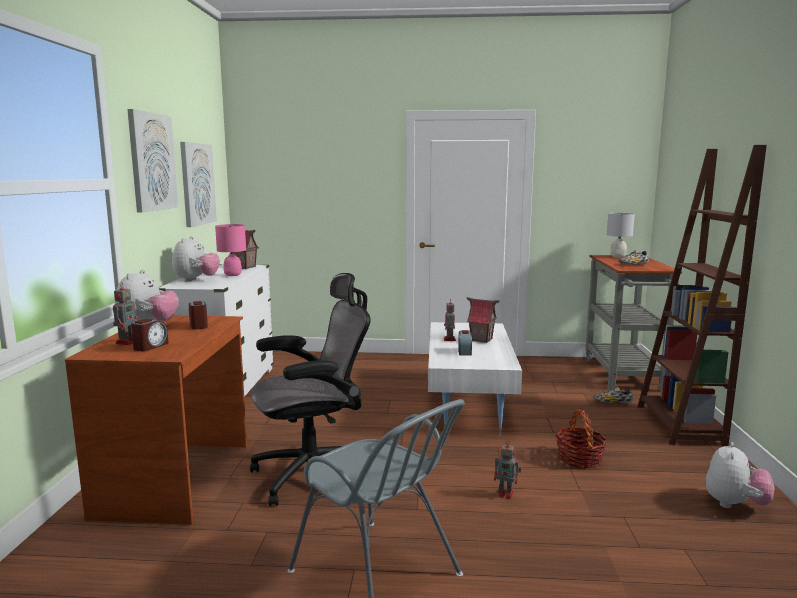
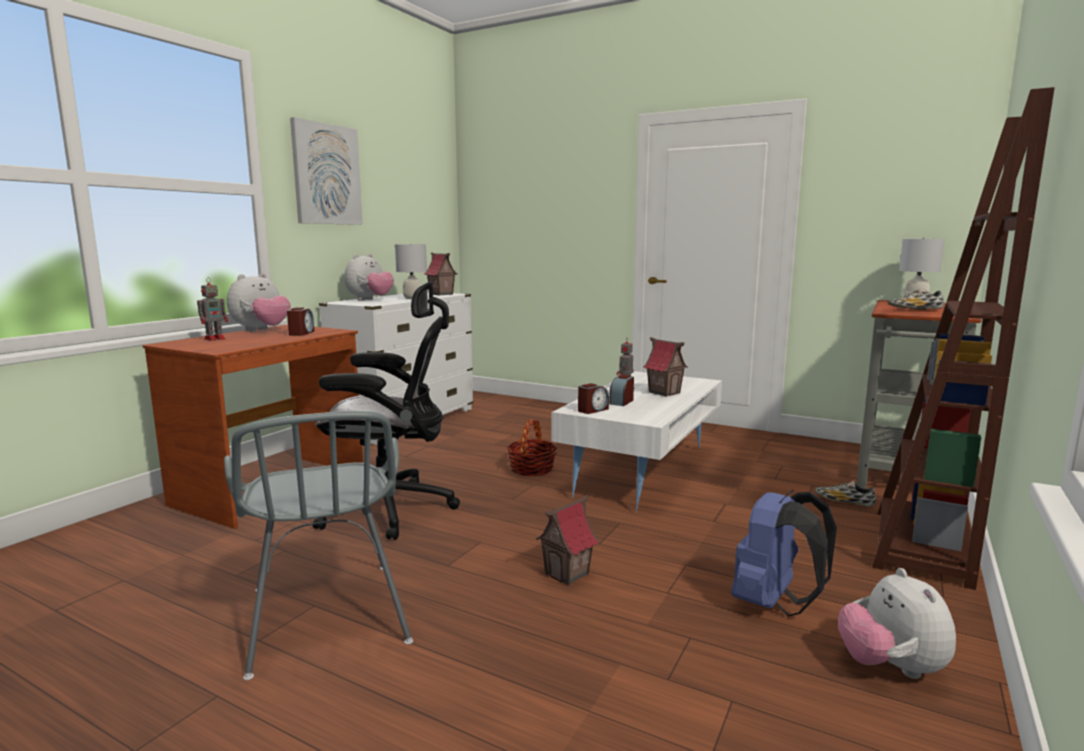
camera: 25 degrees right, 0 degrees up
alarm clock [131,319,169,352] -> alarm clock moved to [578,383,609,414]
picture [180,142,217,227] -> none
pink table lamp [215,224,246,276] -> grey table lamp [395,243,427,299]
toy robot [494,440,521,499] -> toy house [536,495,599,585]
basket [556,409,607,468] -> basket moved to [507,419,557,476]
plush toy [705,442,774,508] -> plush toy turned 120 degrees clockwise [838,568,956,679]
none -> blue backpack [731,490,837,616]

